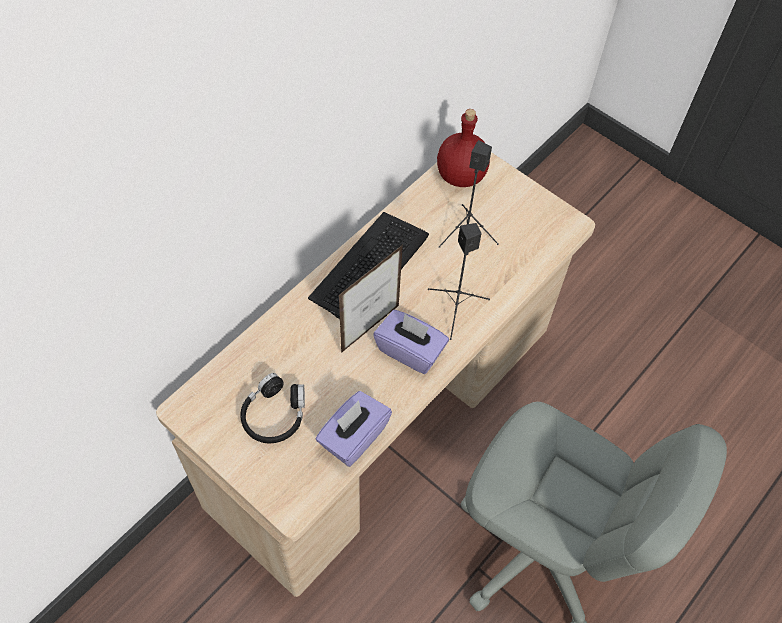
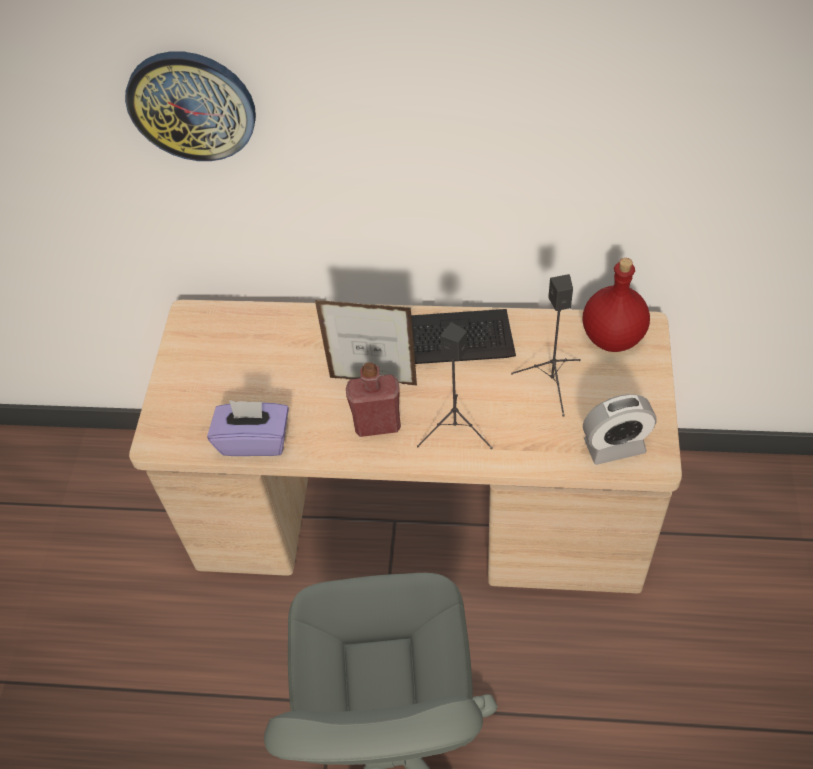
camera: 60 degrees right, 5 degrees down
black headphones [240,373,305,443] -> none
purple tissue box [373,310,449,374] -> red bottle [346,362,401,437]
none -> wall clock [125,51,256,161]
none -> alarm clock [583,394,657,465]

